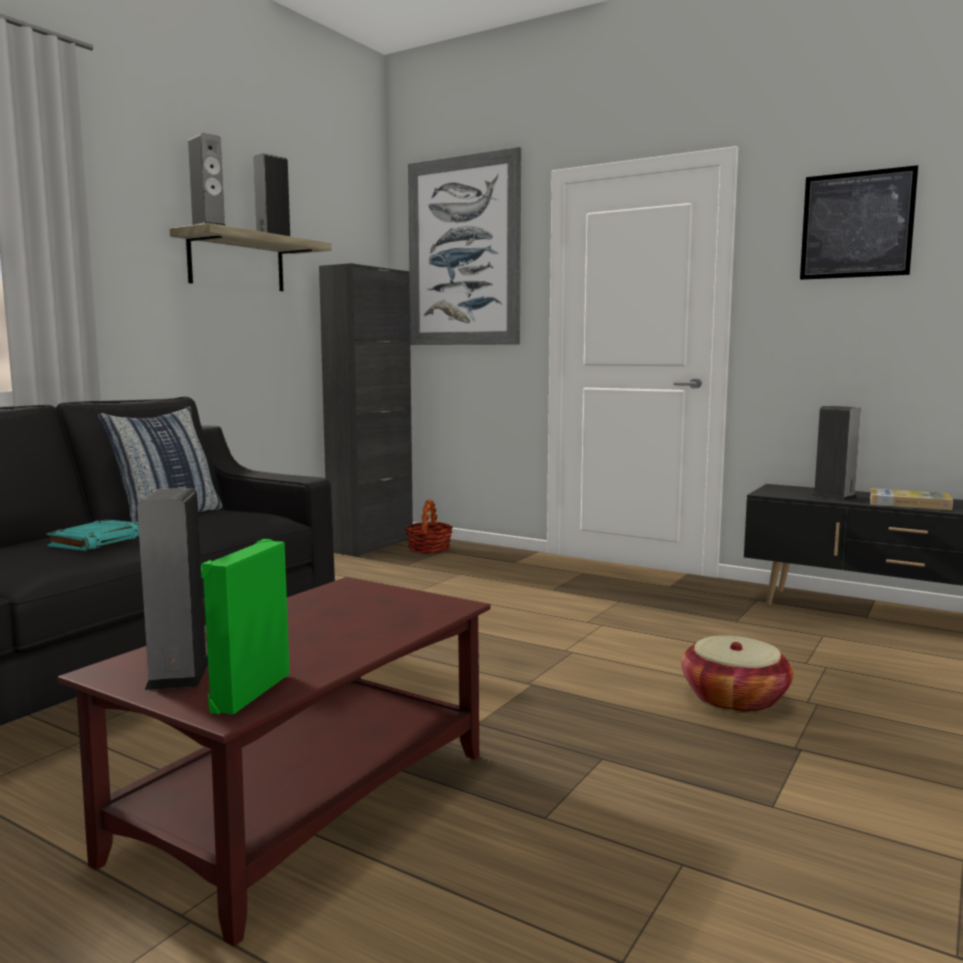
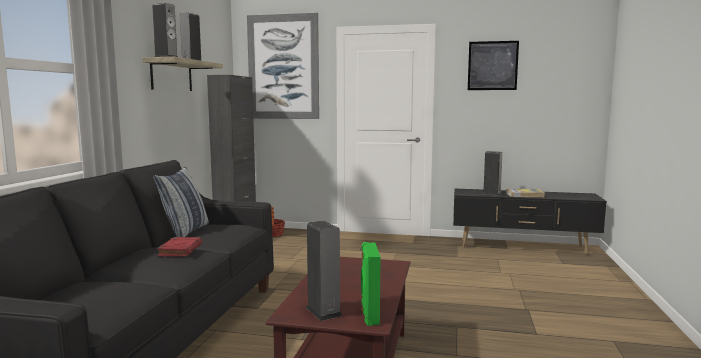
camera: 20 degrees left, 0 degrees up
turquoise book [47,519,139,551] -> red book [157,237,202,256]
basket [681,635,793,713] -> none

